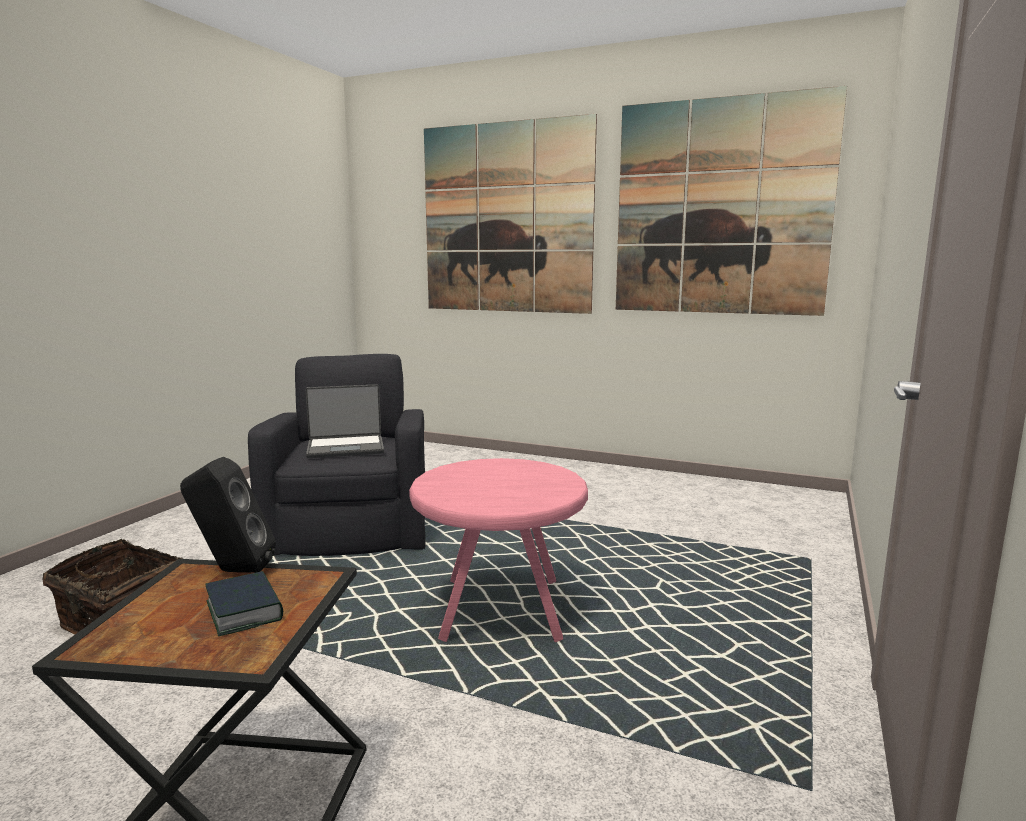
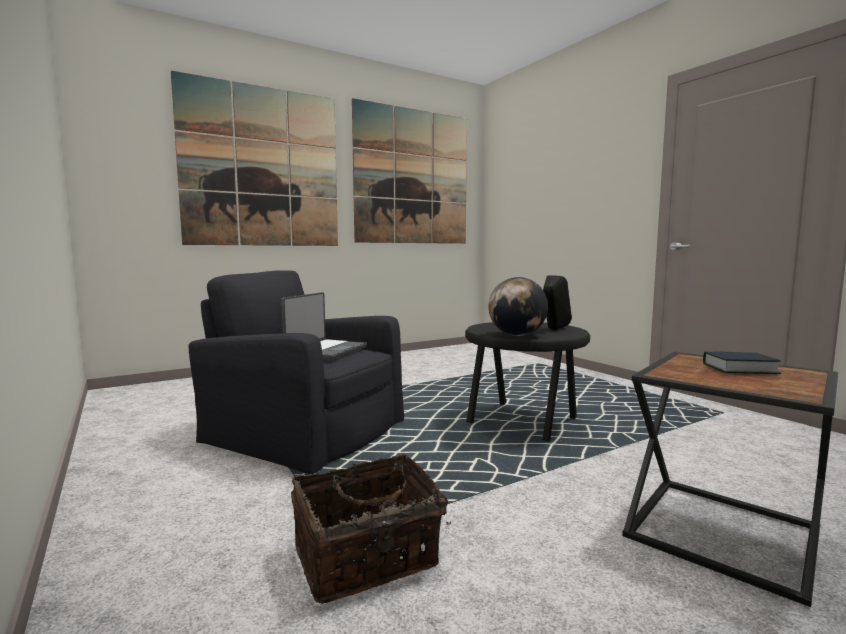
camera: 55 degrees left, 5 degrees down
black speaker [180,457,276,573] -> black speaker moved to [543,276,572,330]
pink side table [409,458,588,642] -> black side table [465,322,590,441]
none -> globe [489,277,548,336]

